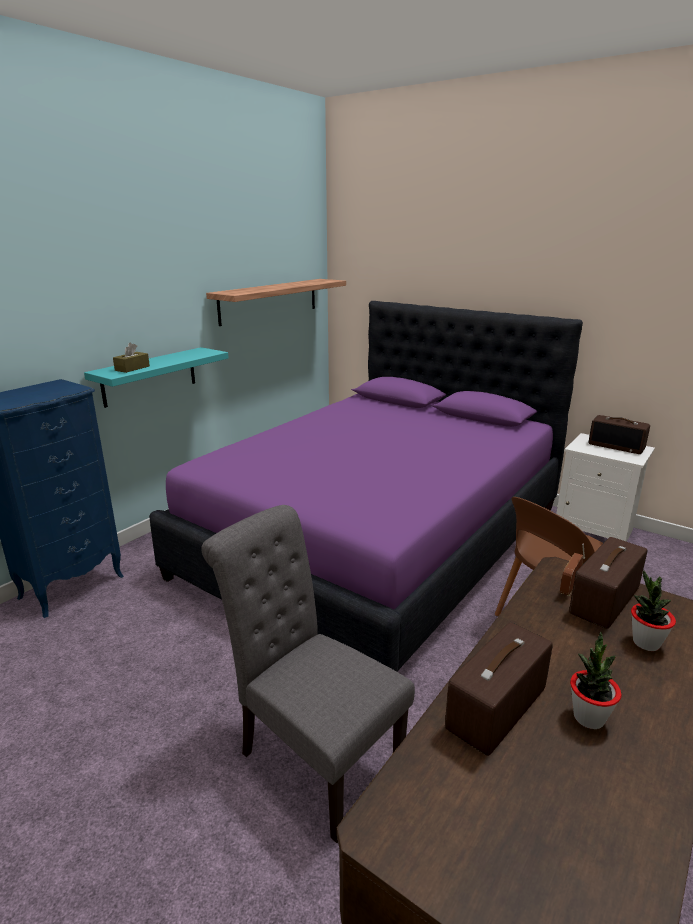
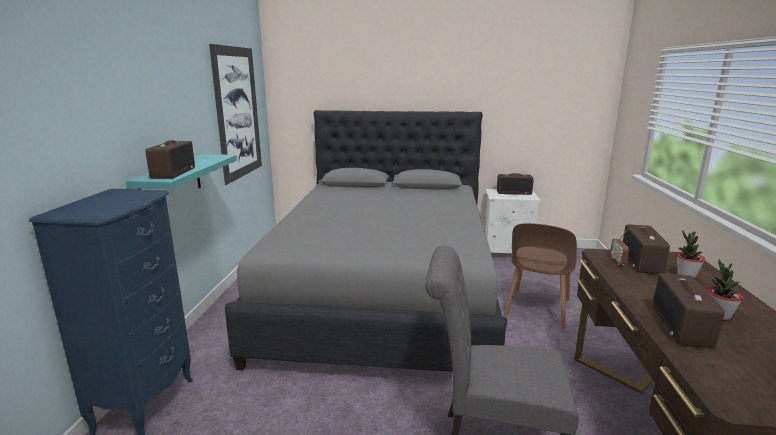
camera: 30 degrees left, 5 degrees down
brown tissue box [113,342,150,373] -> radio [145,140,195,179]
purple bed [149,301,583,672] -> grey bed [225,110,507,372]
shelf [206,279,346,326] -> picture [209,44,262,185]

